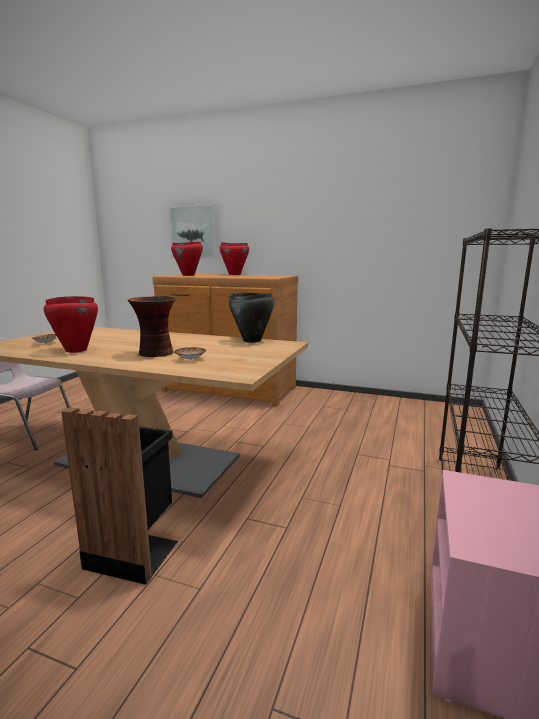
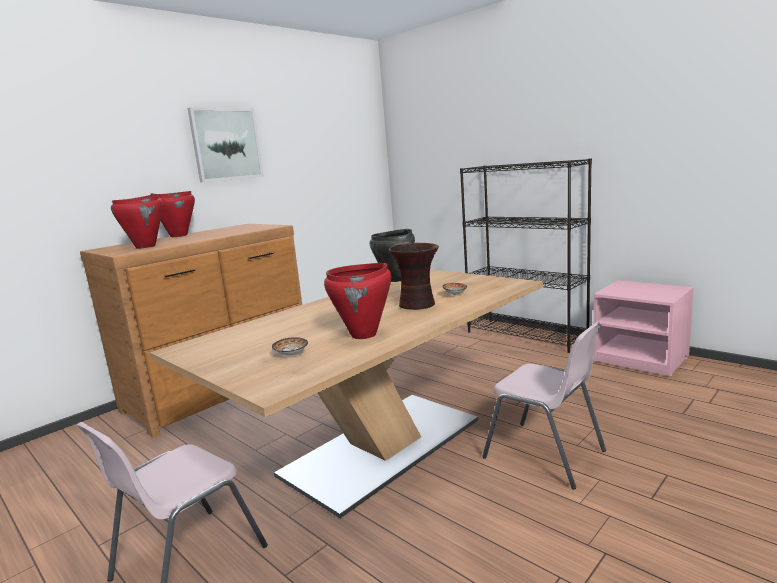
camera: 65 degrees left, 0 degrees up
black trash can [61,407,178,585] -> pink chair [482,322,606,489]
picture [168,204,217,258] -> picture moved to [187,108,264,182]

